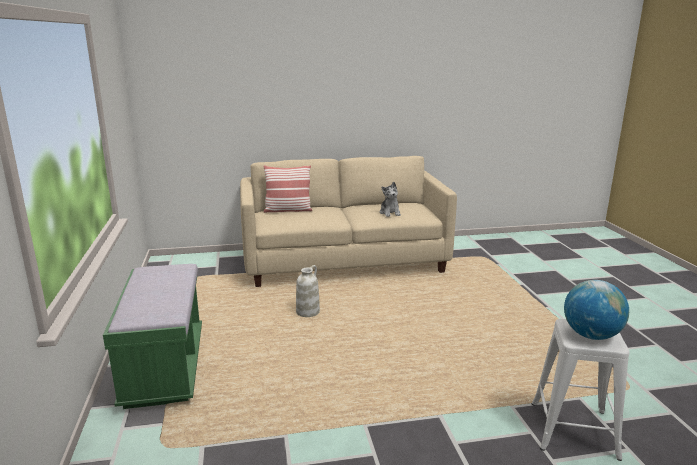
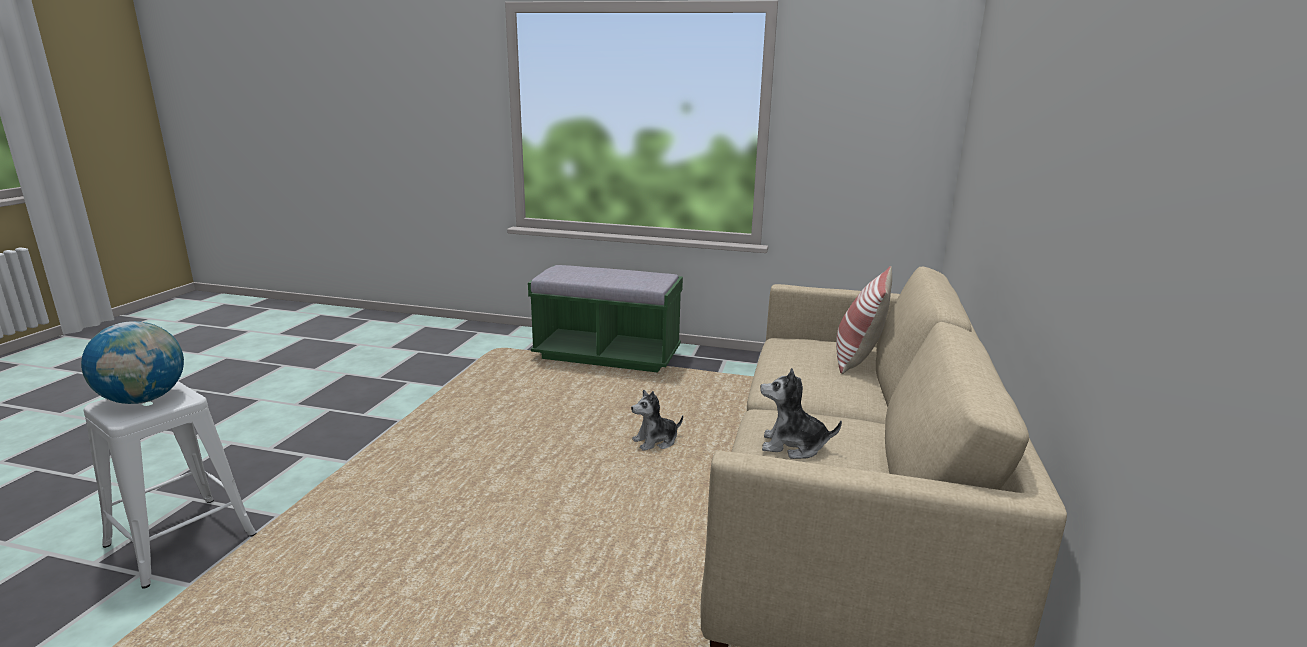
camera: 115 degrees right, 0 degrees up
white vase [296,265,320,317] -> plush toy [631,390,683,451]

